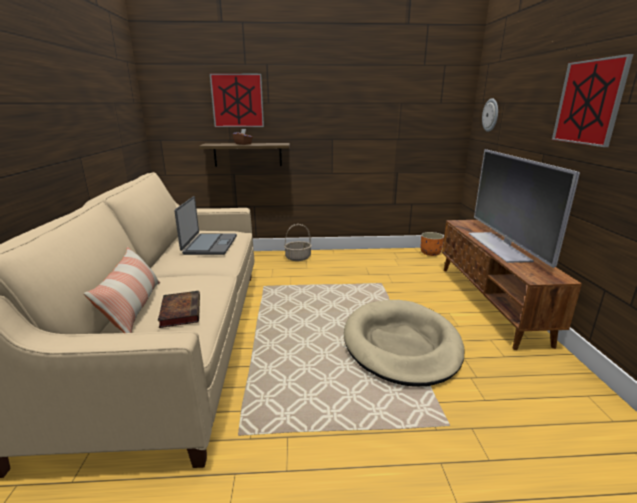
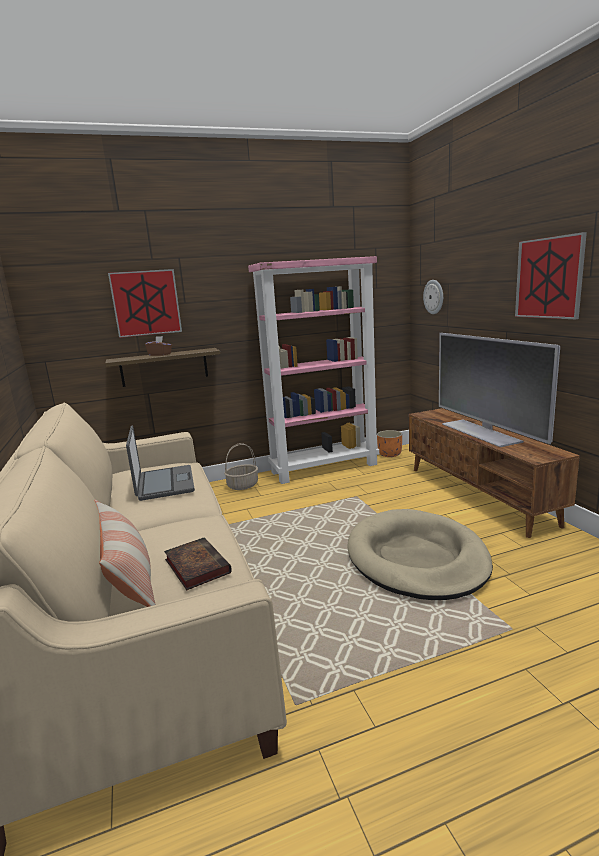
camera: 15 degrees left, 5 degrees down
none -> pink bookcase [248,256,379,484]

